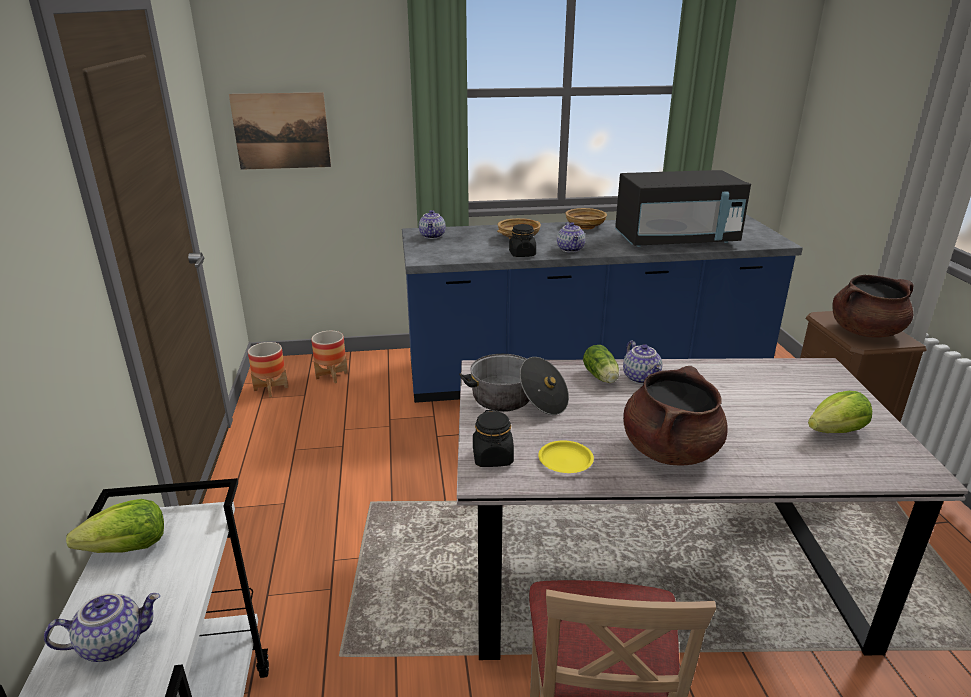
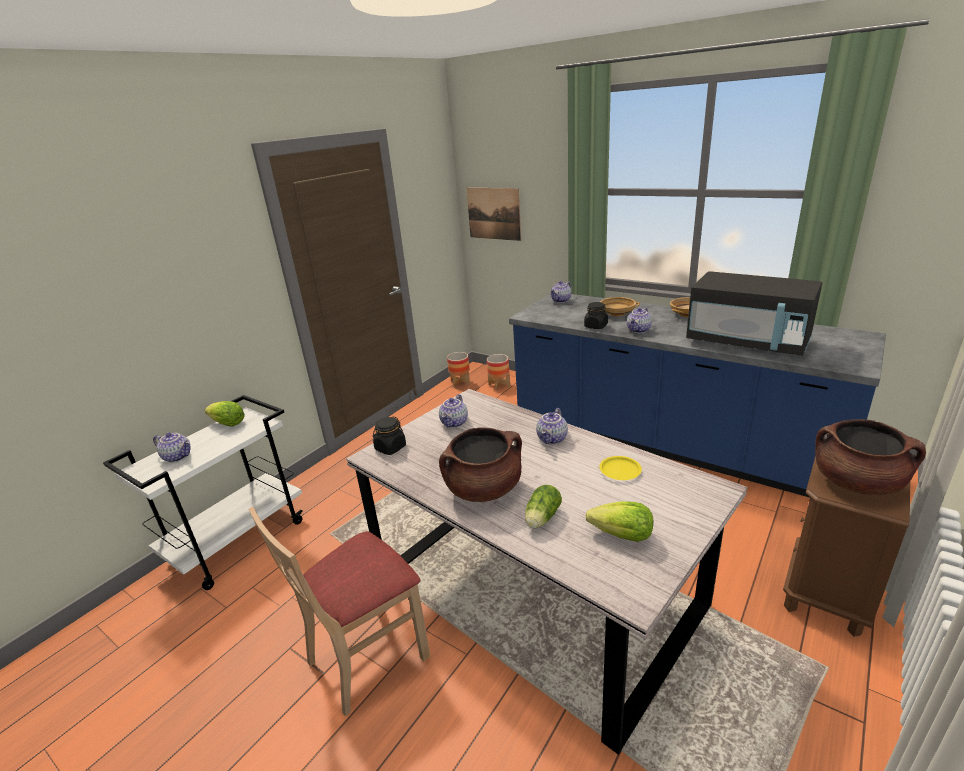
camera: 45 degrees right, 0 degrees up
cooking pot [459,354,569,415] -> teapot [439,394,468,428]
yellow plate [538,441,594,473] -> yellow plate moved to [599,456,642,480]
lettuce [583,345,619,383] -> lettuce moved to [525,485,562,529]

